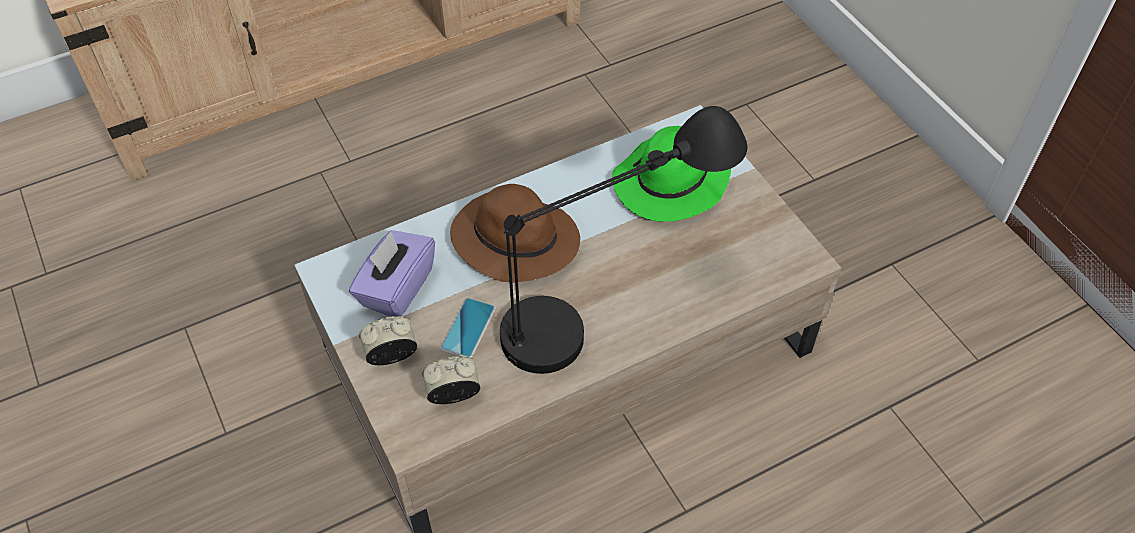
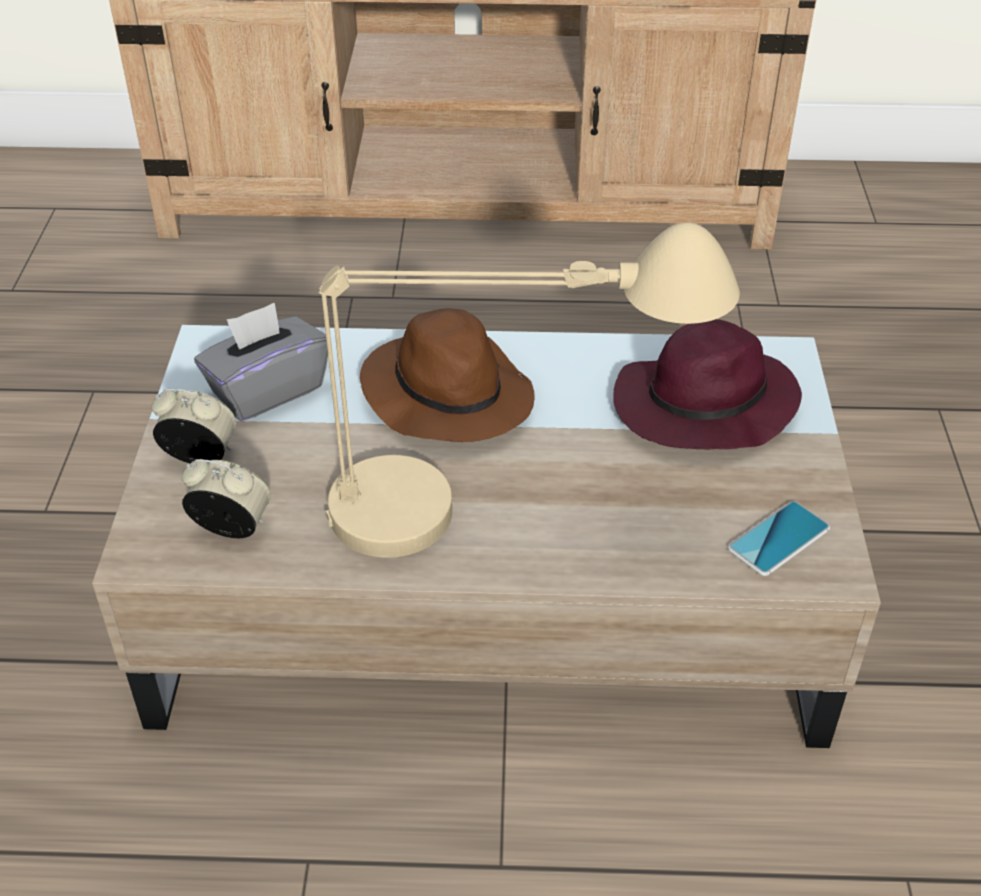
camera: 30 degrees right, 10 degrees down
purple tissue box [349,230,435,317] -> grey tissue box [194,302,328,421]
phone [440,298,496,358] -> phone moved to [728,501,830,576]
black table lamp [500,106,747,374] -> beige table lamp [319,222,740,558]
green hat [612,126,731,222] -> purple hat [613,319,802,449]

